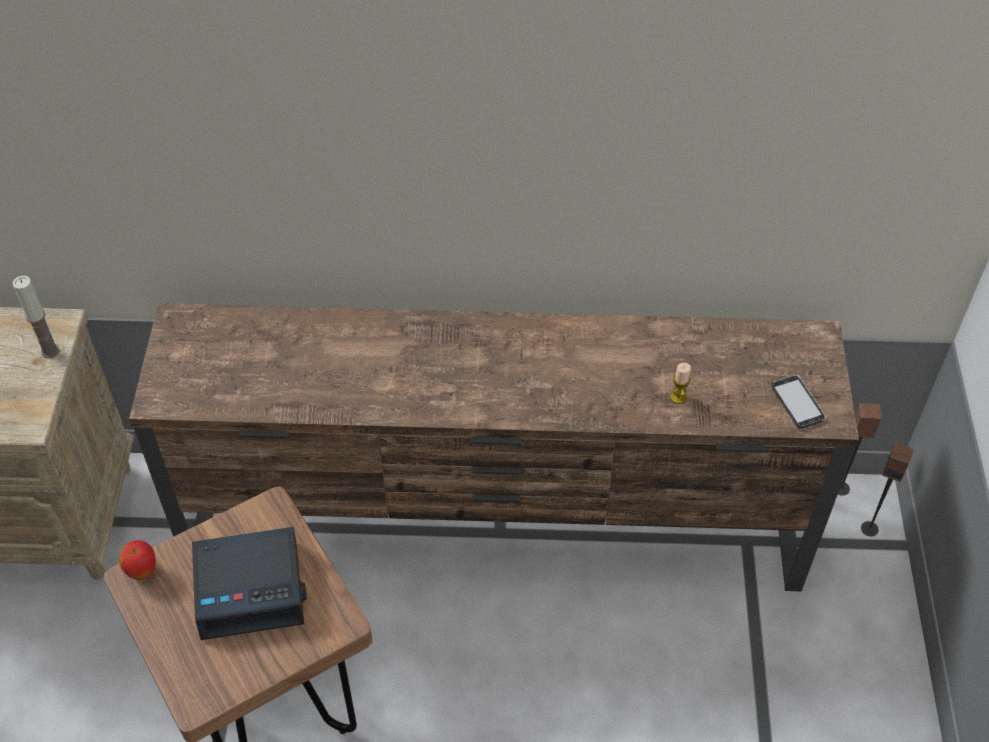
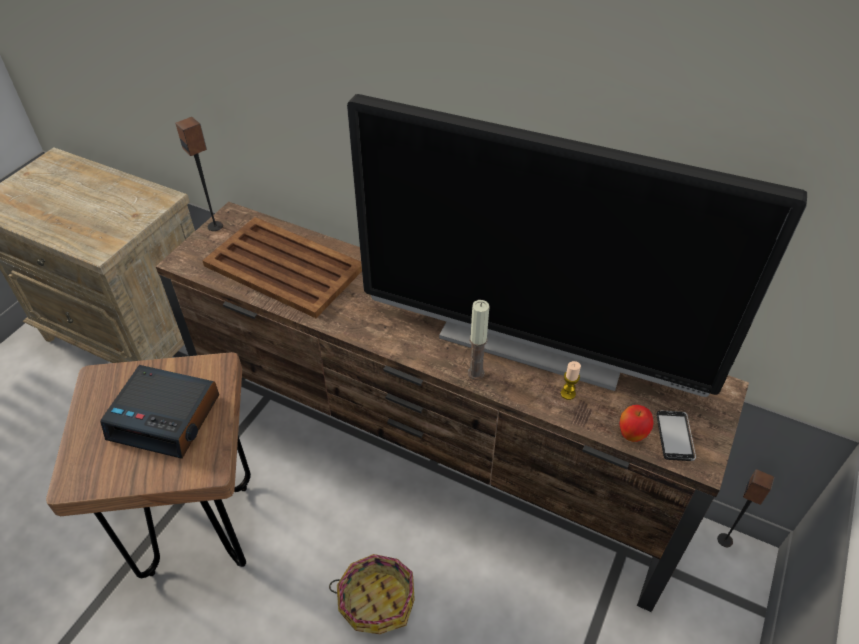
camera: 25 degrees right, 5 degrees down
candle [13,276,60,358] -> candle moved to [468,300,489,380]
apple [119,540,156,580] -> apple moved to [619,405,654,442]
speaker [861,442,914,536] -> speaker moved to [175,117,223,231]
none -> brown tray [202,217,362,318]
none -> basket [329,554,415,634]
none -> television [347,94,807,397]

